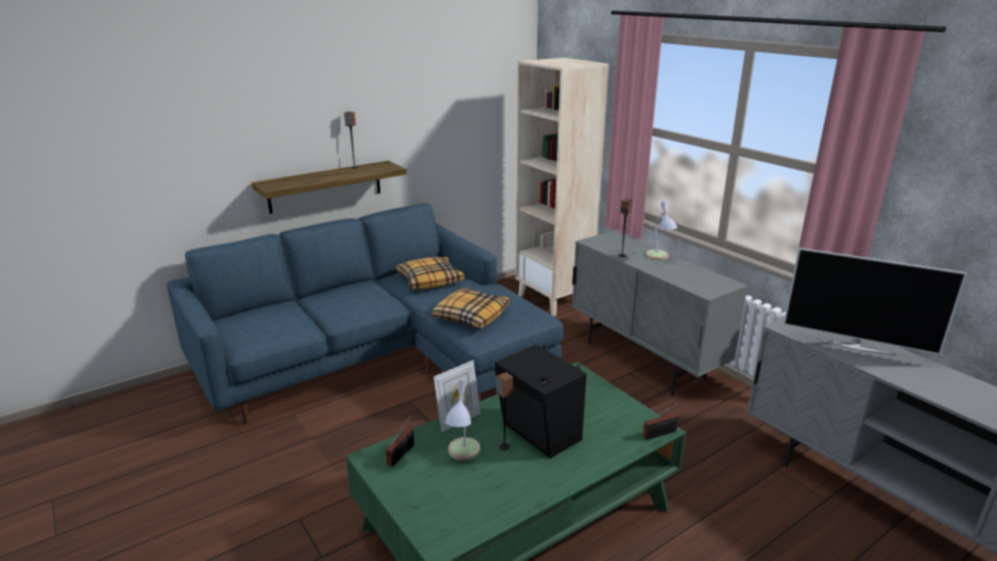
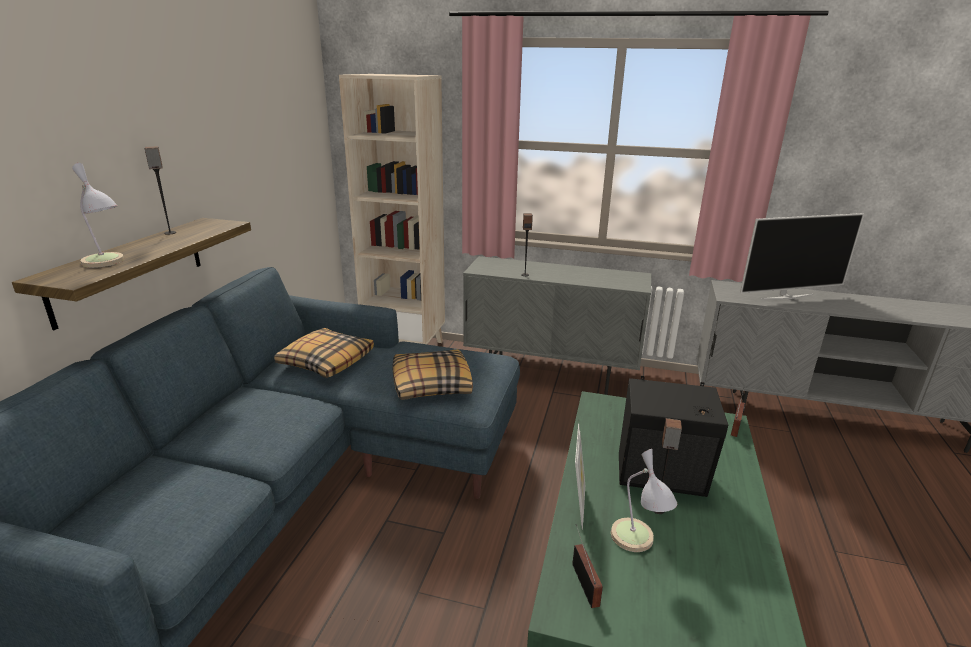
camera: 40 degrees left, 0 degrees up
table lamp [646,201,677,260] -> table lamp moved to [72,163,124,268]

